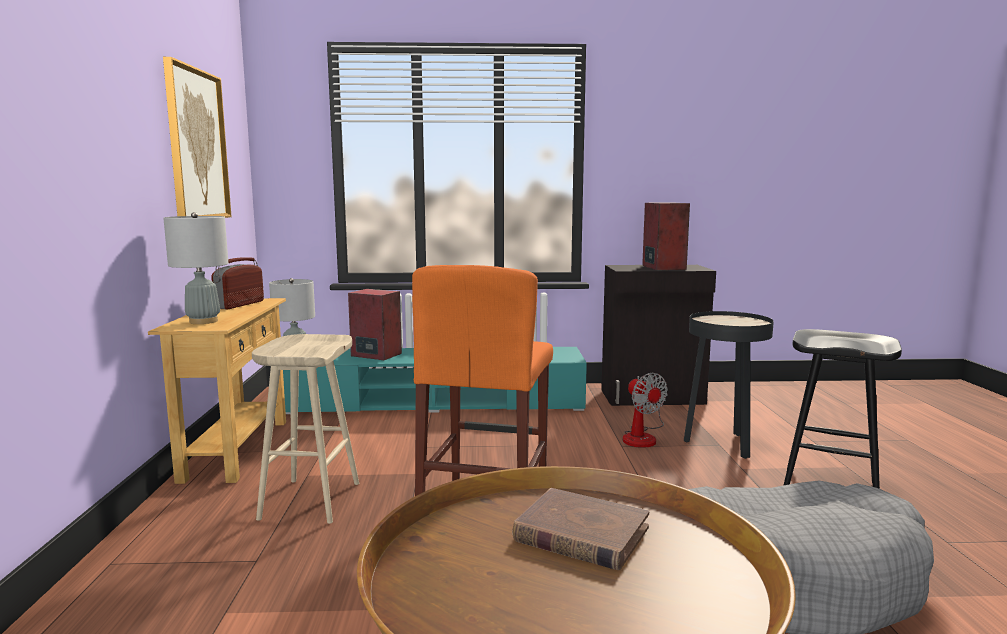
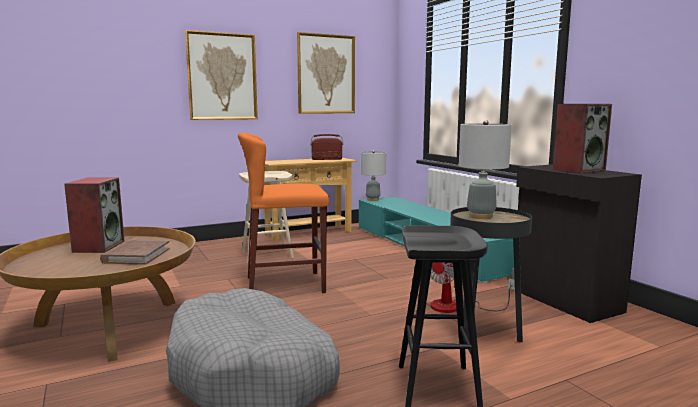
camera: 65 degrees right, 0 degrees up
grey table lamp [163,212,228,324] -> grey table lamp moved to [459,120,512,219]
speaker [348,289,402,360] -> speaker moved to [64,178,124,253]
none -> picture [185,30,258,120]

